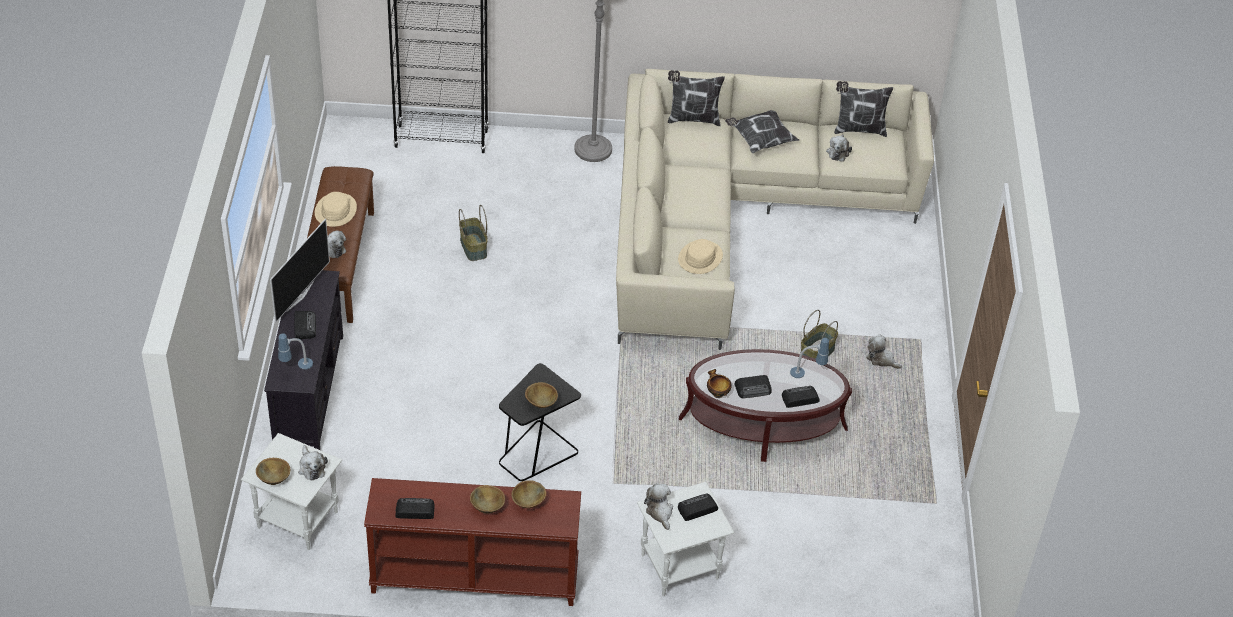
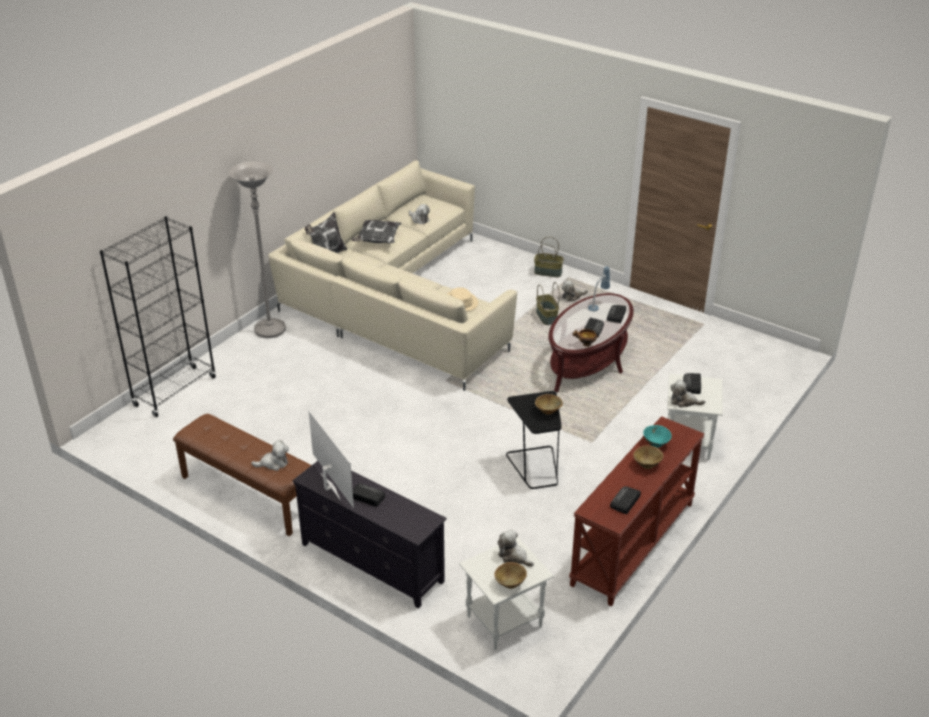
camera: 55 degrees left, 10 degrees down
table lamp [278,333,313,369] -> none
plush toy [298,445,328,481] -> plush toy turned 150 degrees counterclockwise [498,530,534,567]
beige hat [315,192,357,227] -> none
basket [459,205,488,261] -> basket moved to [534,237,564,277]
brown bowl [511,480,546,508] -> turquoise bowl [643,425,672,448]
pillow [834,81,893,137] -> none

